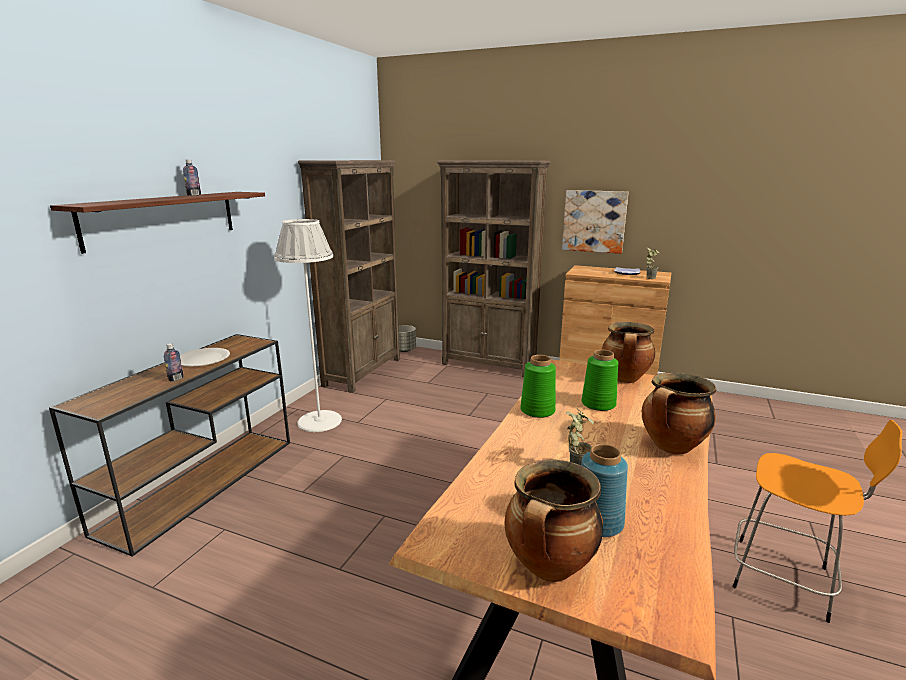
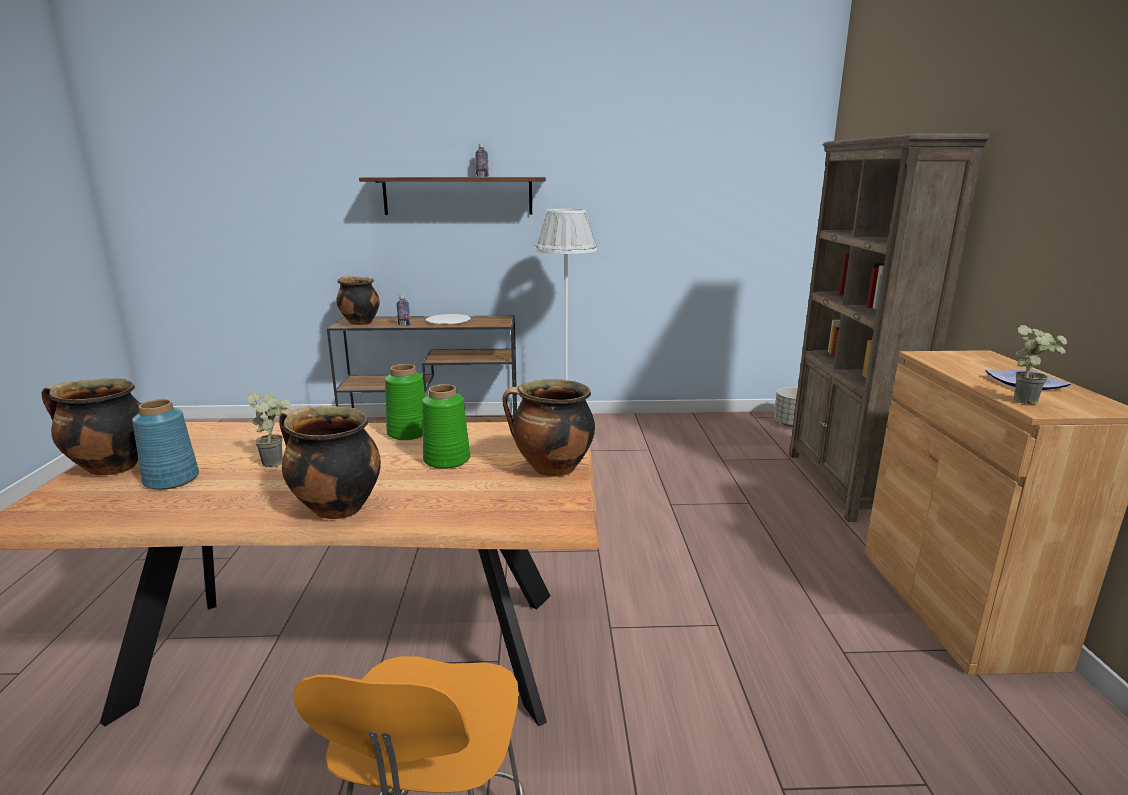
camera: 65 degrees right, 0 degrees up
brown bookcase [298,160,400,393] -> none
picture [562,190,629,254] -> none
none -> cooking pot [336,276,380,325]

